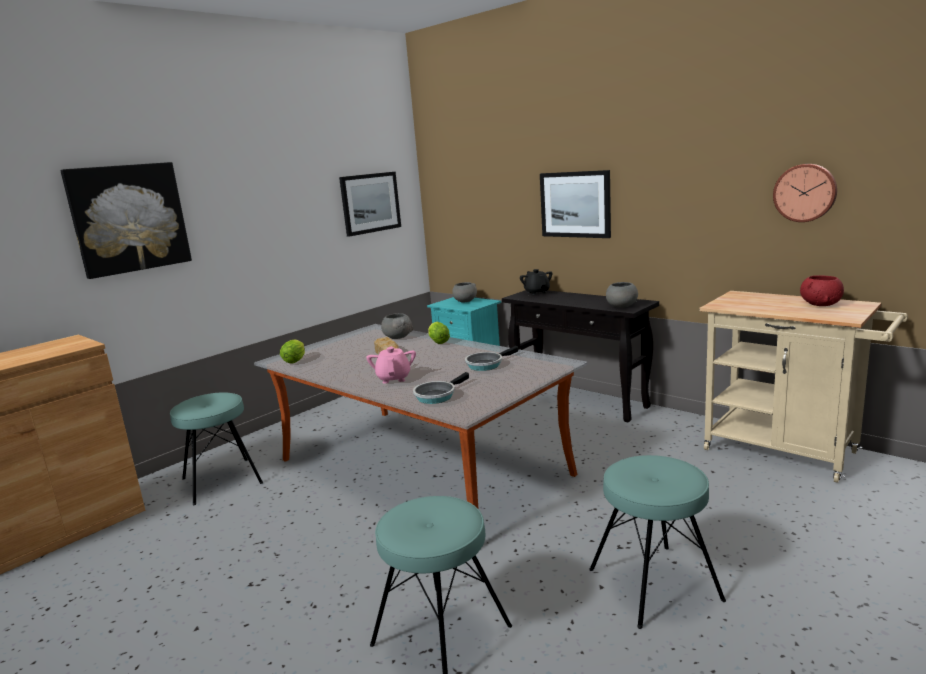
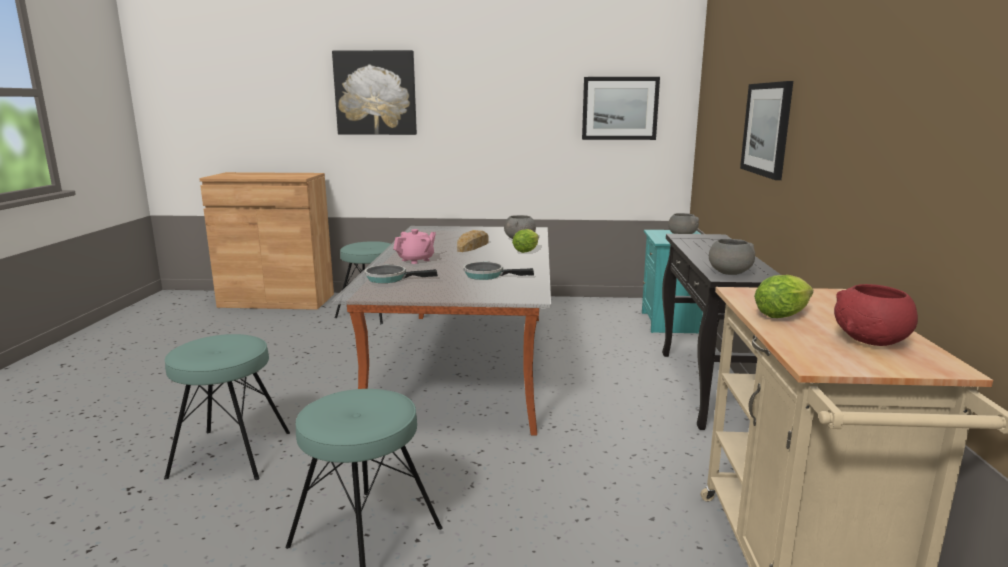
camera: 50 degrees right, 0 degrees up
lettuce [280,340,305,364] -> lettuce moved to [754,275,813,318]
black teapot [520,269,552,295] -> none
wall clock [773,164,837,222] -> none

